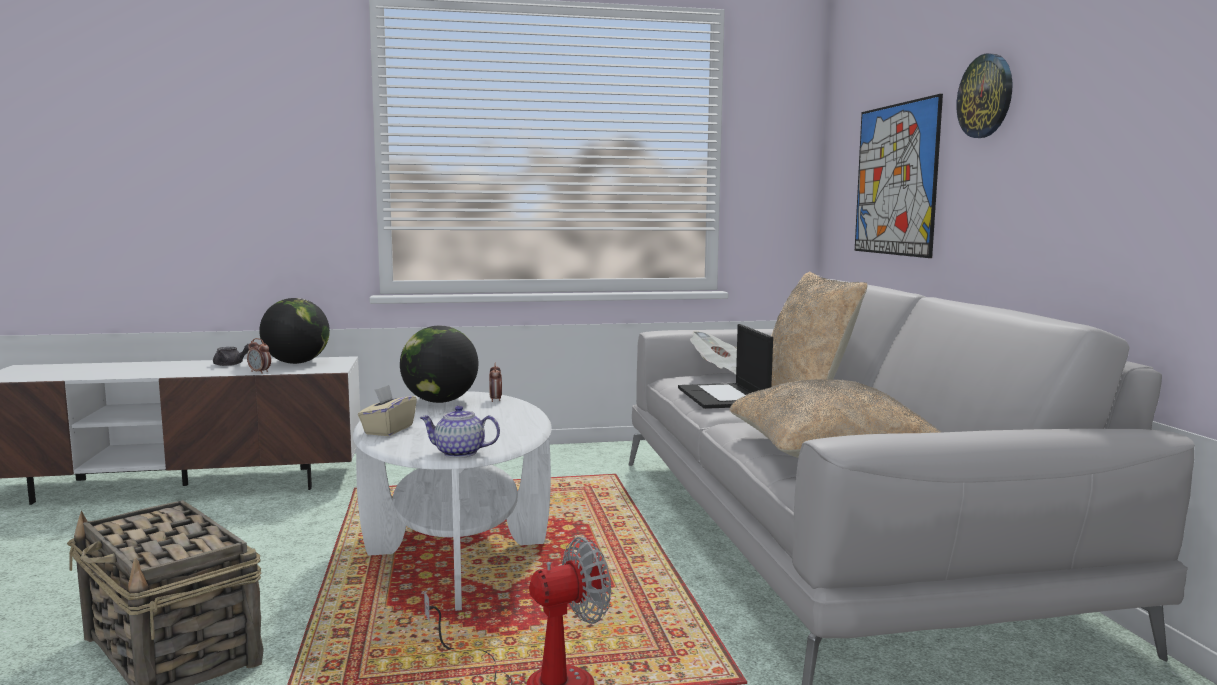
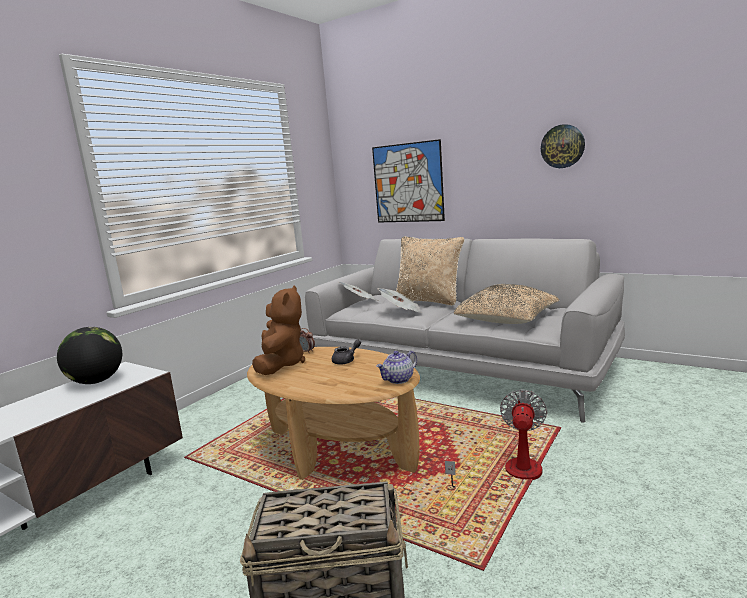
camera: 45 degrees left, 5 degrees up
grey teapot [213,343,250,366] -> grey teapot moved to [332,340,361,364]
alarm clock [247,338,271,374] -> none
white coffee table [353,391,552,611] -> brown coffee table [247,347,420,480]
beige tissue box [358,385,417,436] -> none
globe [400,326,478,403] -> brown plush toy [252,285,305,375]
laptop [678,324,773,409] -> newspaper [377,288,422,313]
wall clock [956,53,1012,138] -> wall clock moved to [541,124,585,168]

